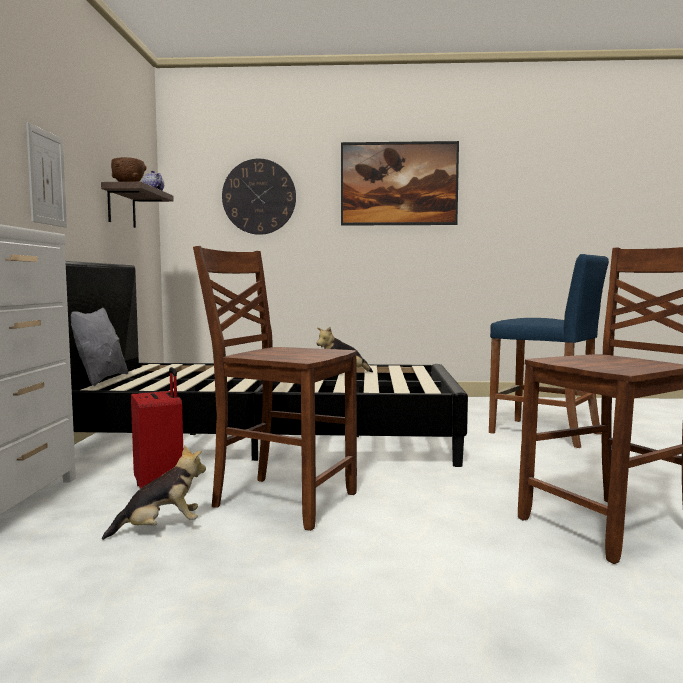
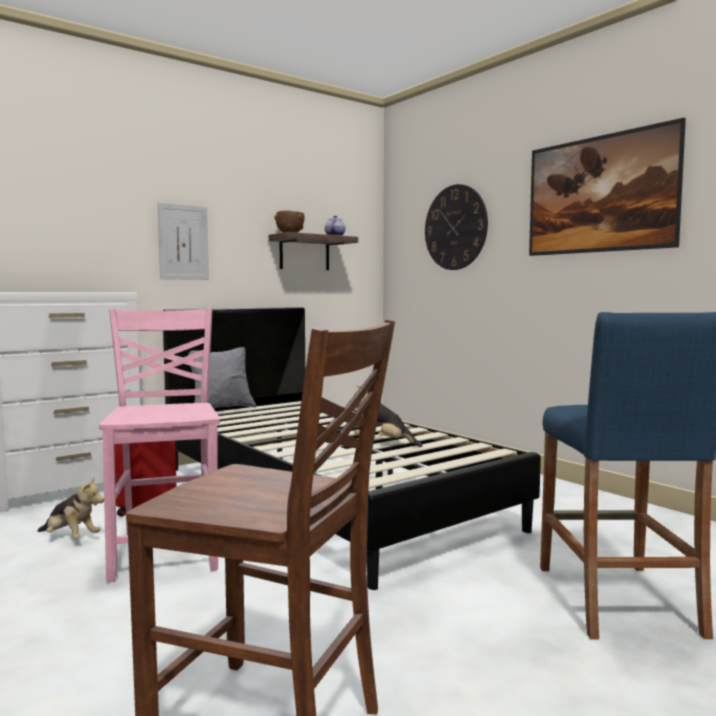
camera: 50 degrees right, 0 degrees up
brown chair [193,246,357,531] -> pink chair [99,308,220,582]

